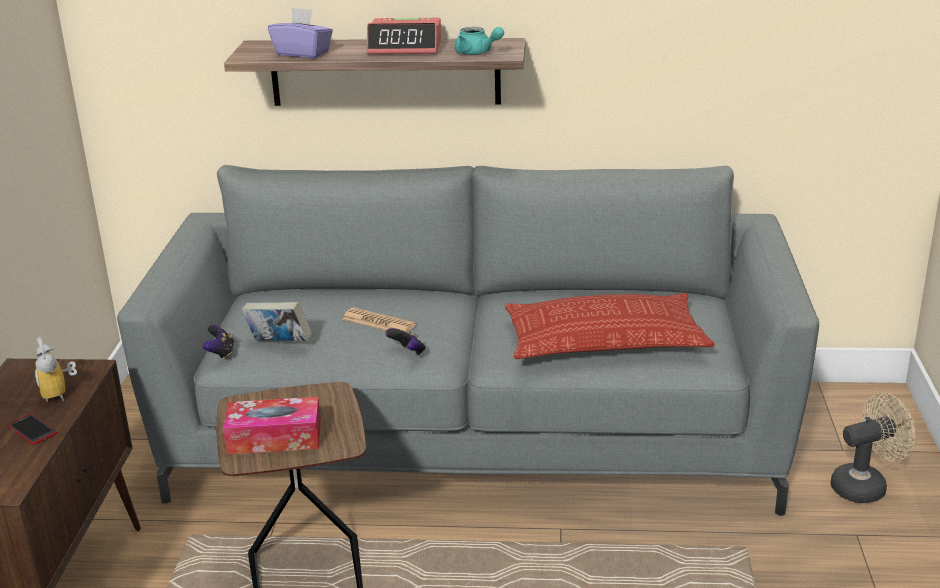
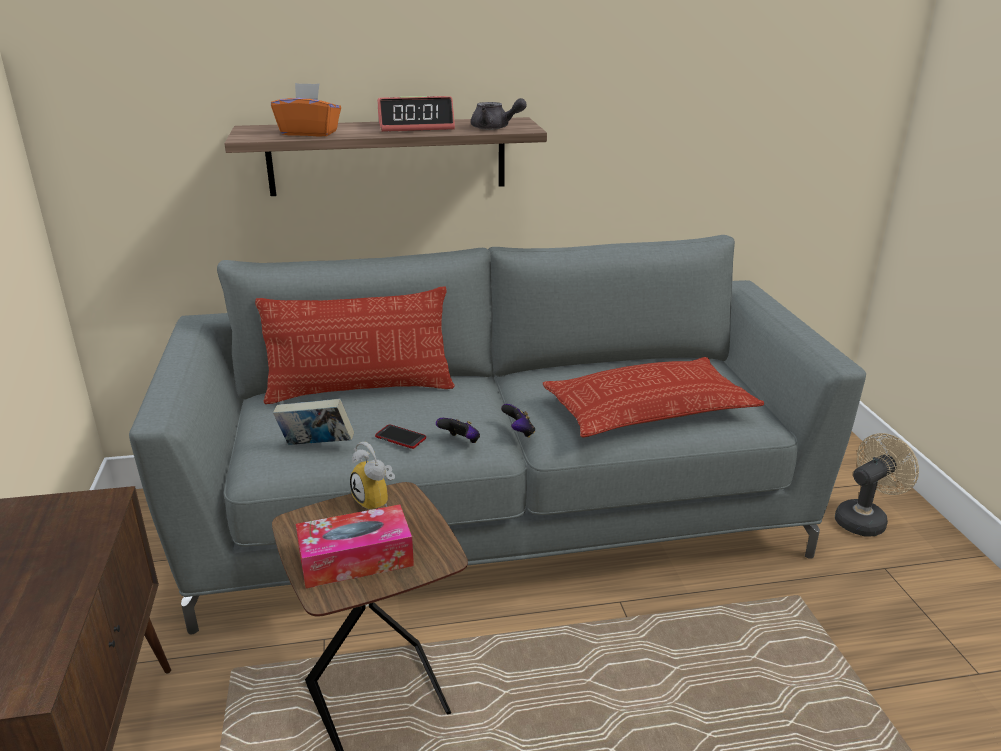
camera: 15 degrees left, 0 degrees up
phone [8,414,57,445] -> phone moved to [375,424,426,449]
alarm clock [34,337,77,402] -> alarm clock moved to [350,442,395,510]
game controller [202,325,235,359] -> game controller moved to [501,404,535,438]
purple tissue box [268,8,333,58] -> orange tissue box [271,83,341,137]
newspaper [343,307,416,332] -> none
turquoise teapot [454,27,504,55] -> grey teapot [471,98,527,130]
none -> pillow [255,287,455,404]

